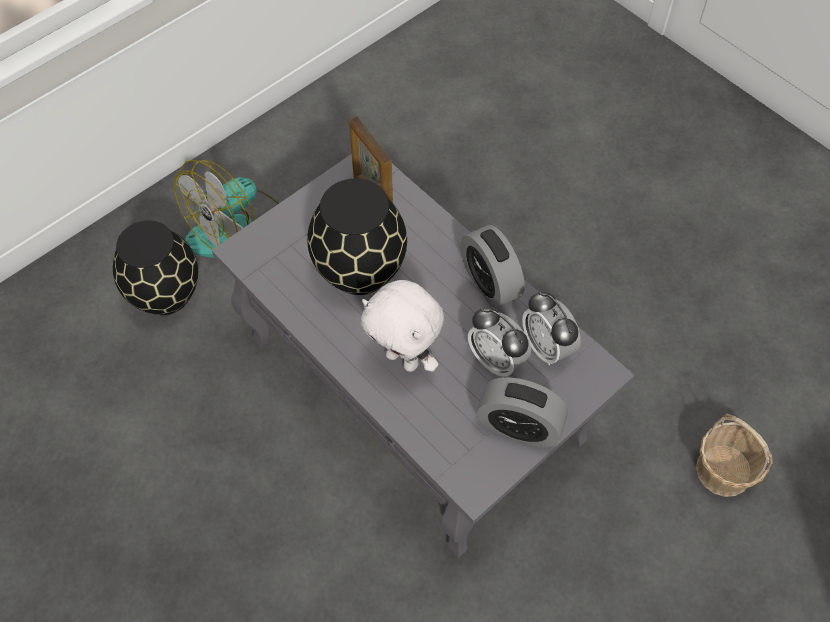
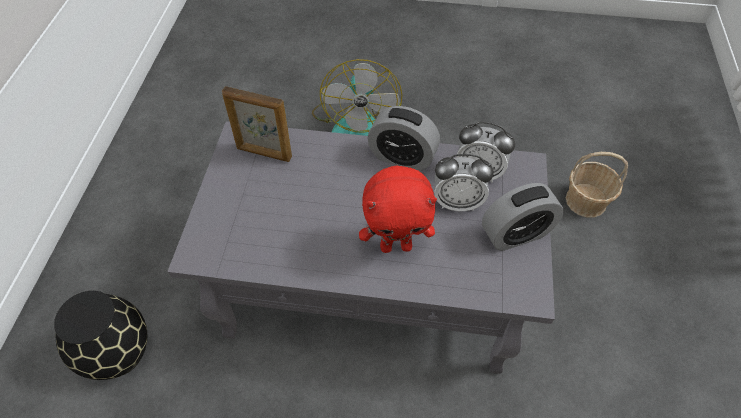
camera: 40 degrees left, 5 degrees down
fan [174,160,279,258] -> fan moved to [312,59,402,136]
black vase [307,178,407,295] -> none
white plush toy [361,280,444,372] -> red plush toy [359,165,437,253]

